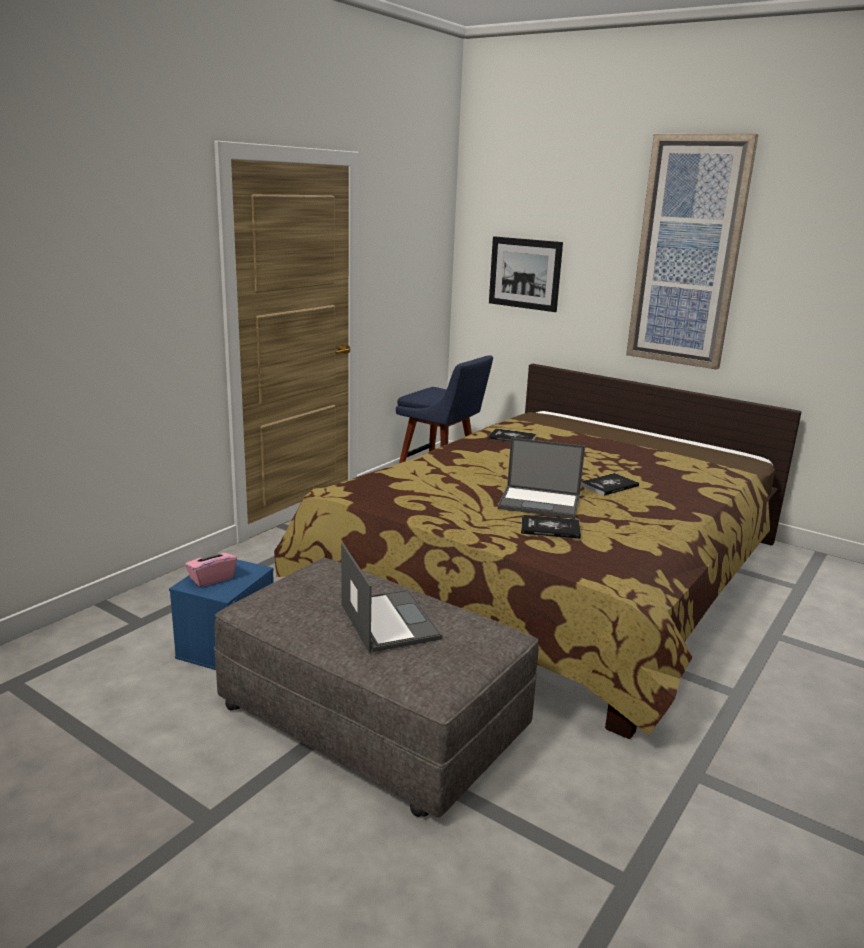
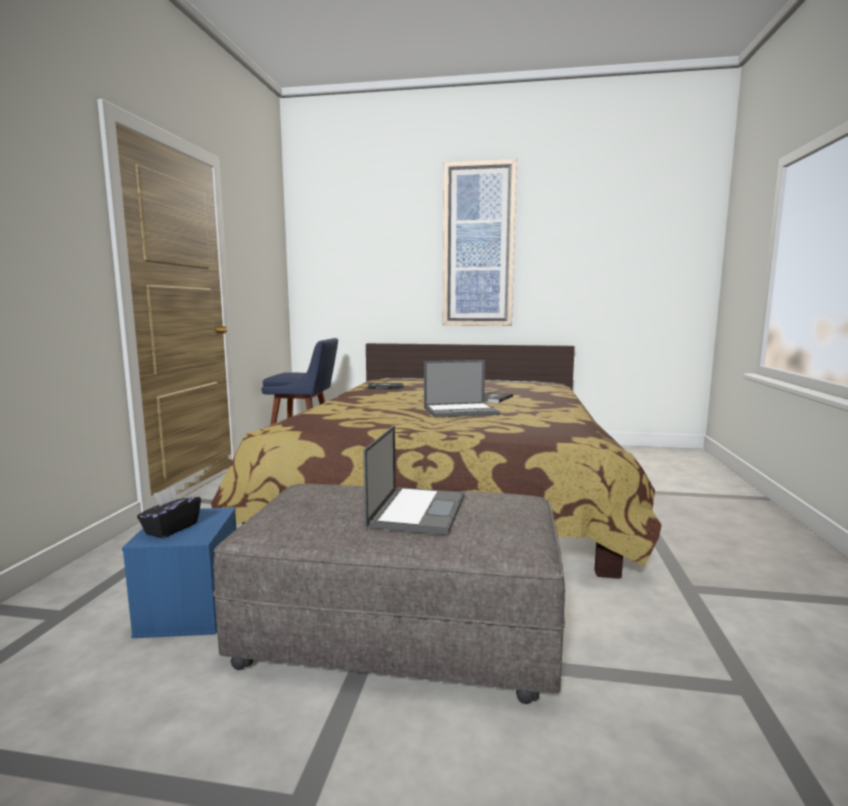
camera: 25 degrees left, 10 degrees down
pink tissue box [185,544,237,587] -> black tissue box [137,487,201,538]
laptop [341,543,442,653] -> laptop turned 60 degrees clockwise [363,426,464,535]
picture [489,236,563,312] -> none
book [521,515,581,539] -> none

